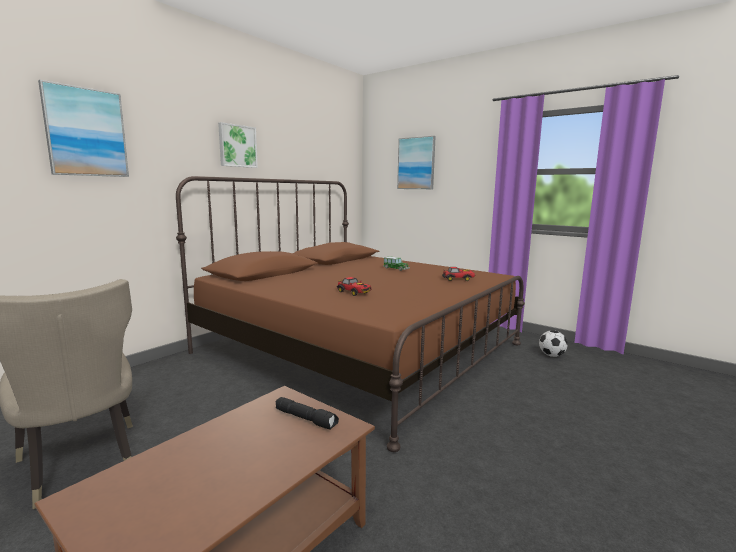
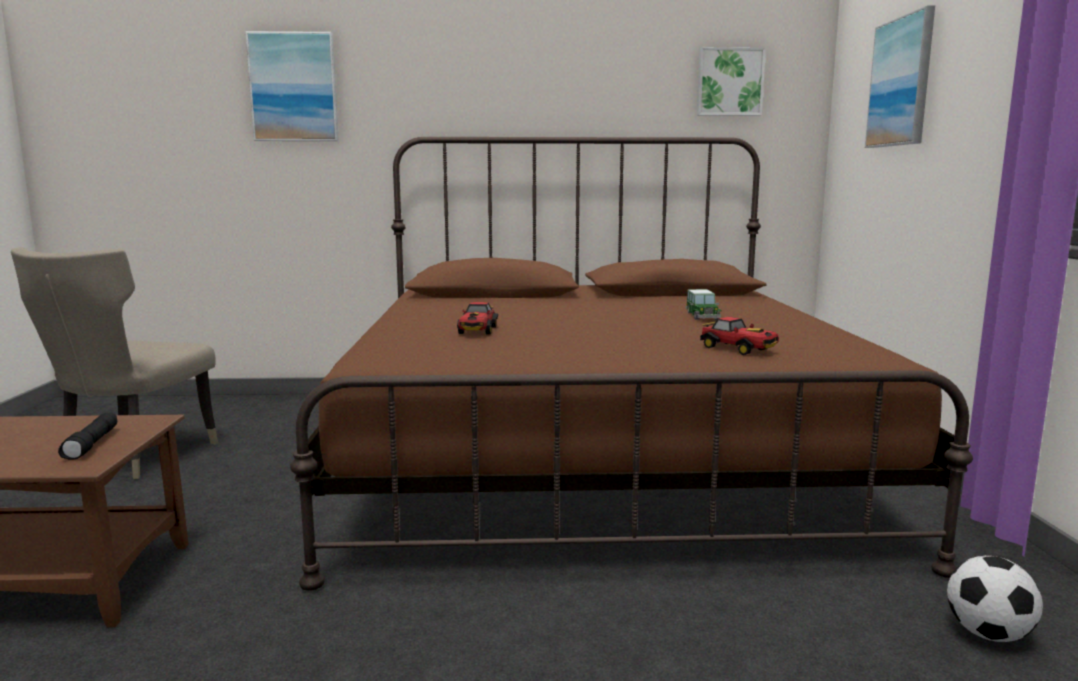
camera: 50 degrees right, 0 degrees up
picture [218,122,258,168] -> picture moved to [697,47,766,116]

